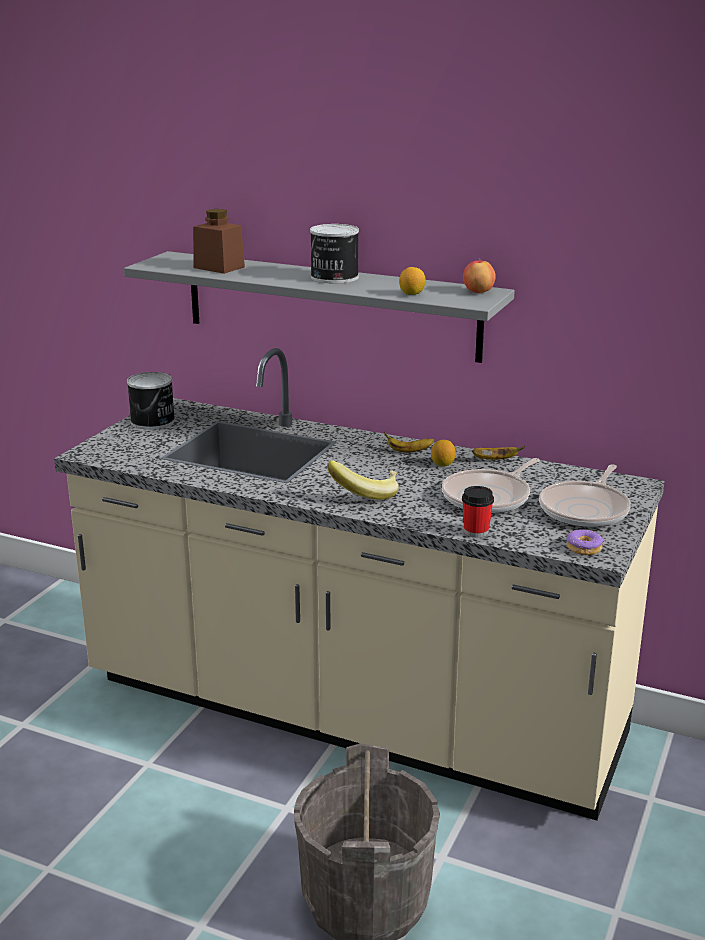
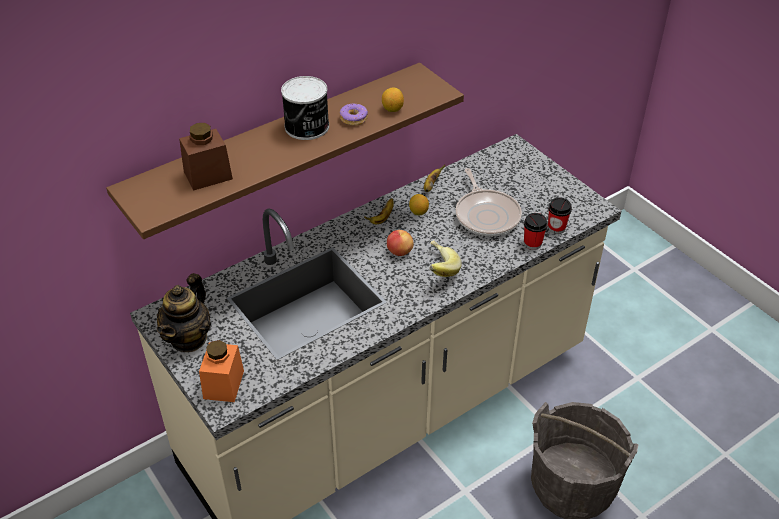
camera: 60 degrees left, 20 degrees up
grey shelf [124,251,515,363] -> brown shelf [106,63,464,239]
can [127,372,175,429] -> teapot [157,273,211,352]
apple [463,258,496,293] -> apple moved to [387,230,413,256]
frying pan [539,464,631,527] -> none
donut [566,529,604,555] -> donut moved to [340,104,368,126]
none -> orange jar [199,340,244,402]
none -> cup [548,197,572,234]

